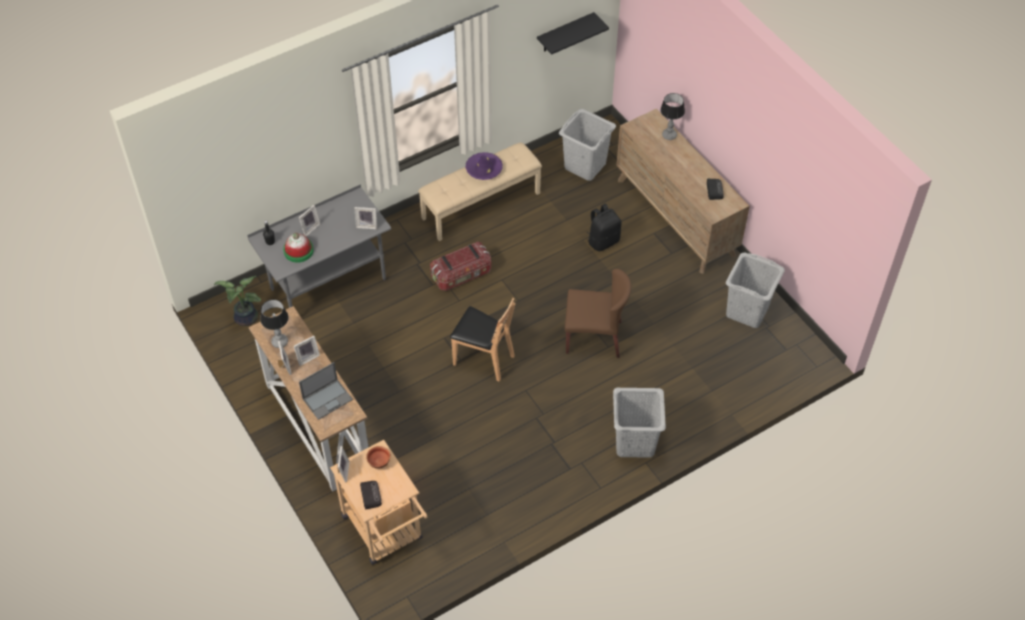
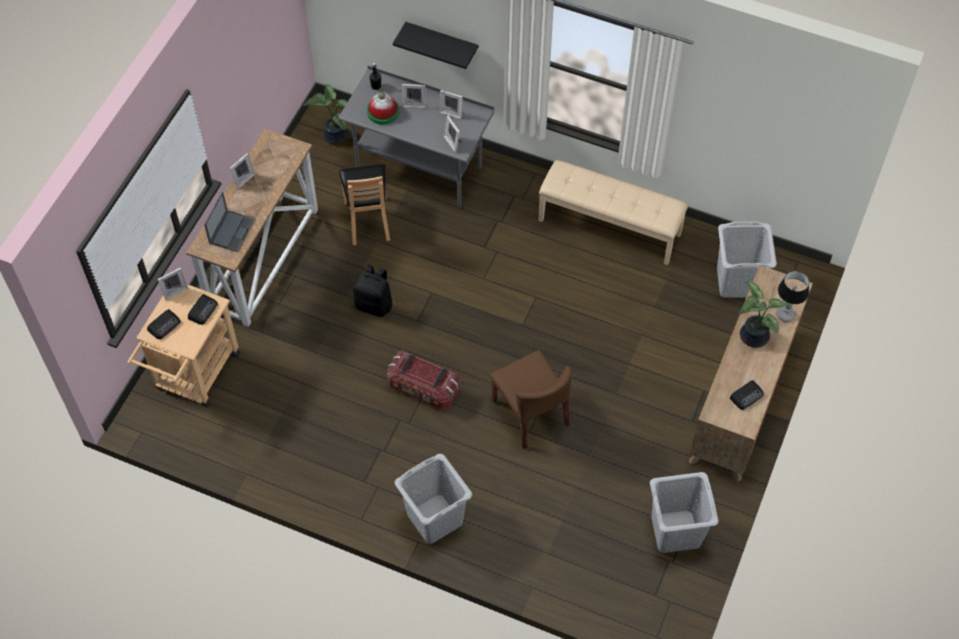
camera: 55 degrees right, 5 degrees up
table lamp [261,299,289,348] -> none
picture frame [294,336,320,366] -> picture frame moved to [439,90,463,119]
laptop [299,362,353,420] -> laptop turned 90 degrees counterclockwise [204,191,255,252]
bowl [366,446,391,469] -> radio [188,294,218,325]
storage box [430,242,491,291] -> storage box moved to [387,351,460,410]
brown chair [450,298,516,381] -> brown chair moved to [339,164,390,245]
purple hat [466,152,503,180] -> none
black shelf [537,12,609,55] -> black shelf moved to [393,22,478,69]
black backpack [587,204,621,251] -> black backpack moved to [353,265,393,317]
none -> potted plant [739,280,792,348]

